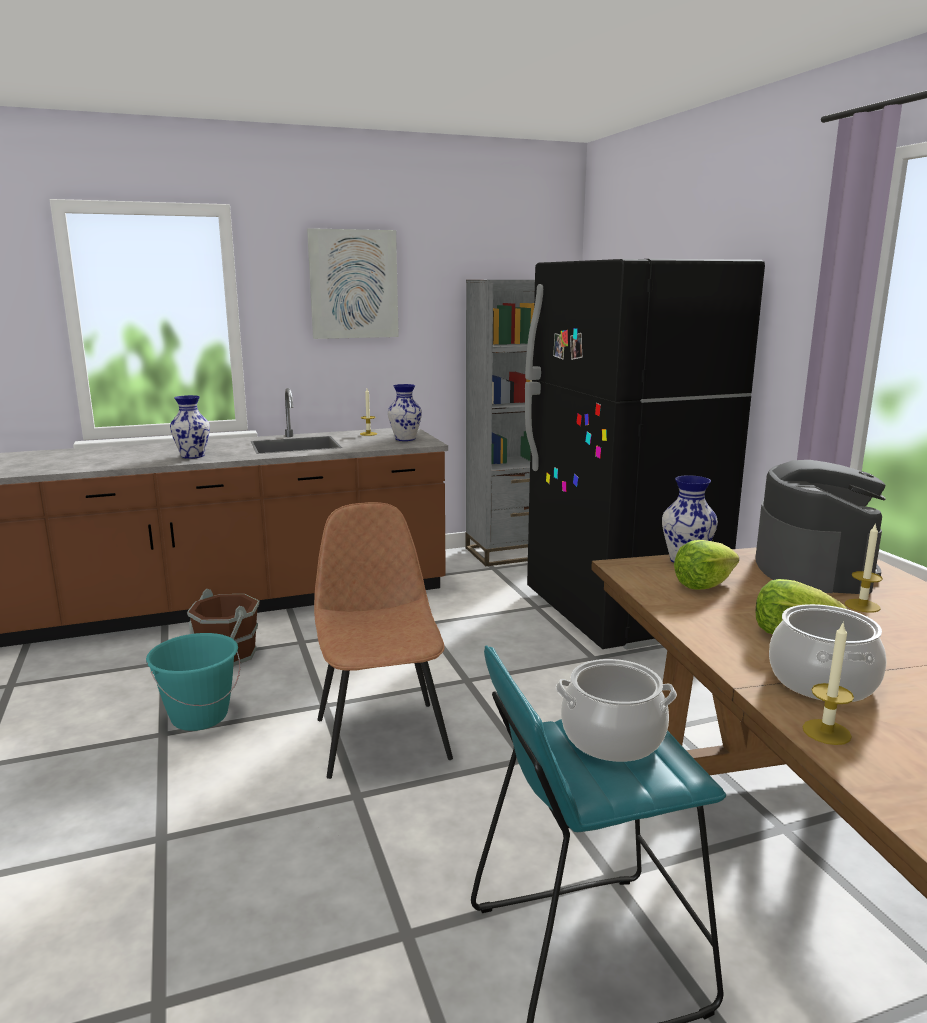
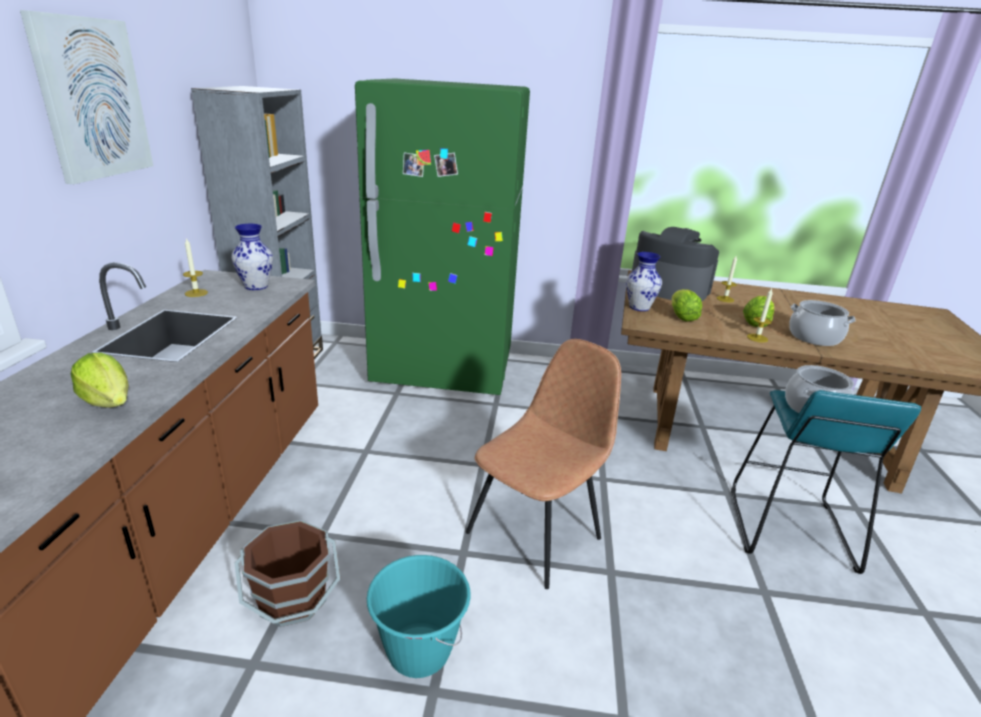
camera: 65 degrees left, 10 degrees up
vase [170,395,210,459] -> lettuce [71,352,129,408]
brown chair [314,502,453,779] -> brown chair turned 120 degrees clockwise [466,339,621,589]
black fridge [525,259,765,649] -> green fridge [355,79,530,395]
candle [803,621,854,745] -> candle moved to [747,288,773,343]

